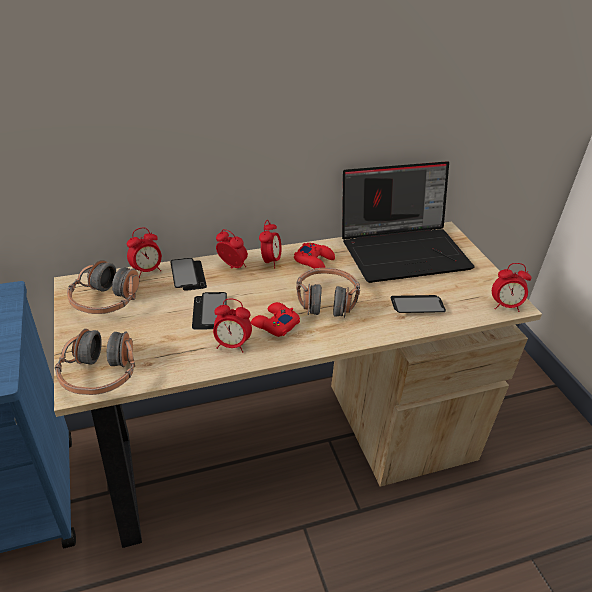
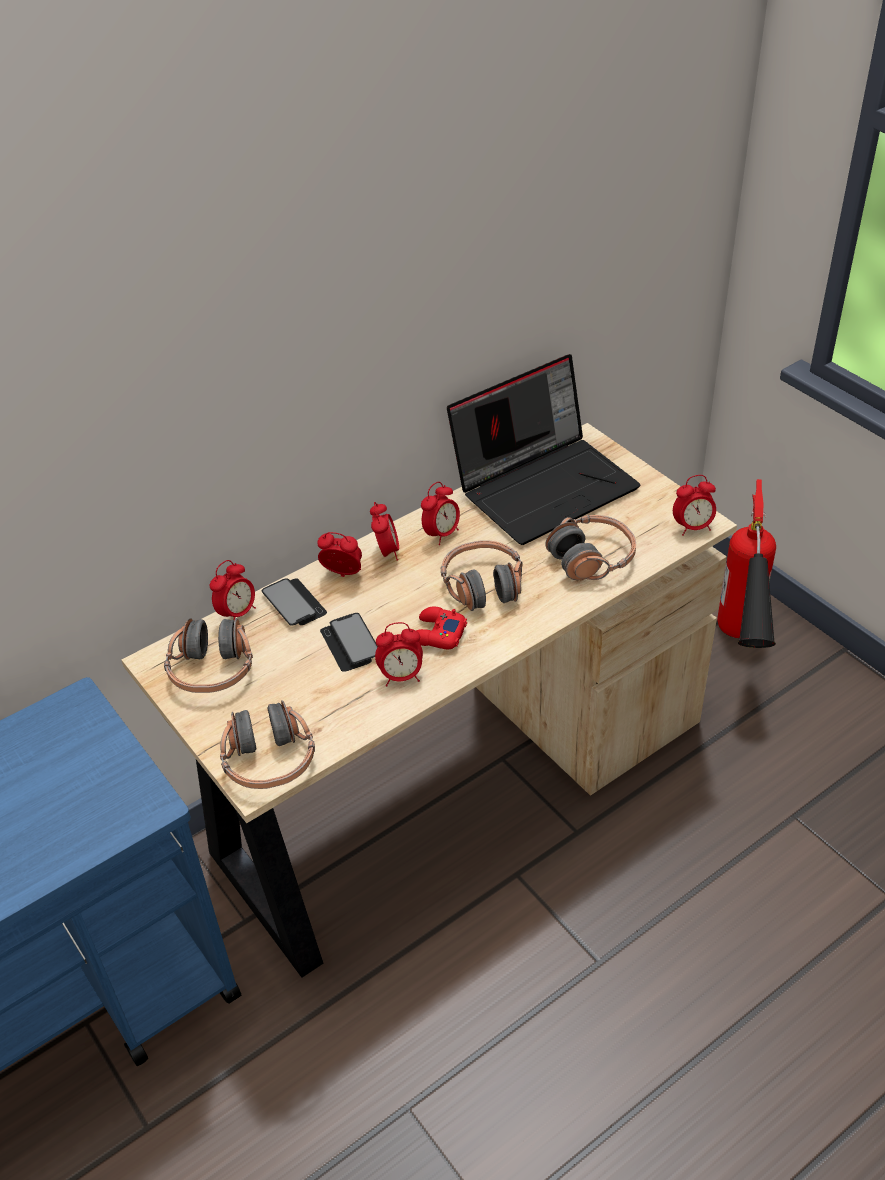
camera: 15 degrees left, 5 degrees up
red game controller [294,243,335,269] -> alarm clock [421,482,460,545]
phone [390,295,446,313] -> headphones [545,515,636,580]
none -> fire extinguisher [717,479,776,648]

